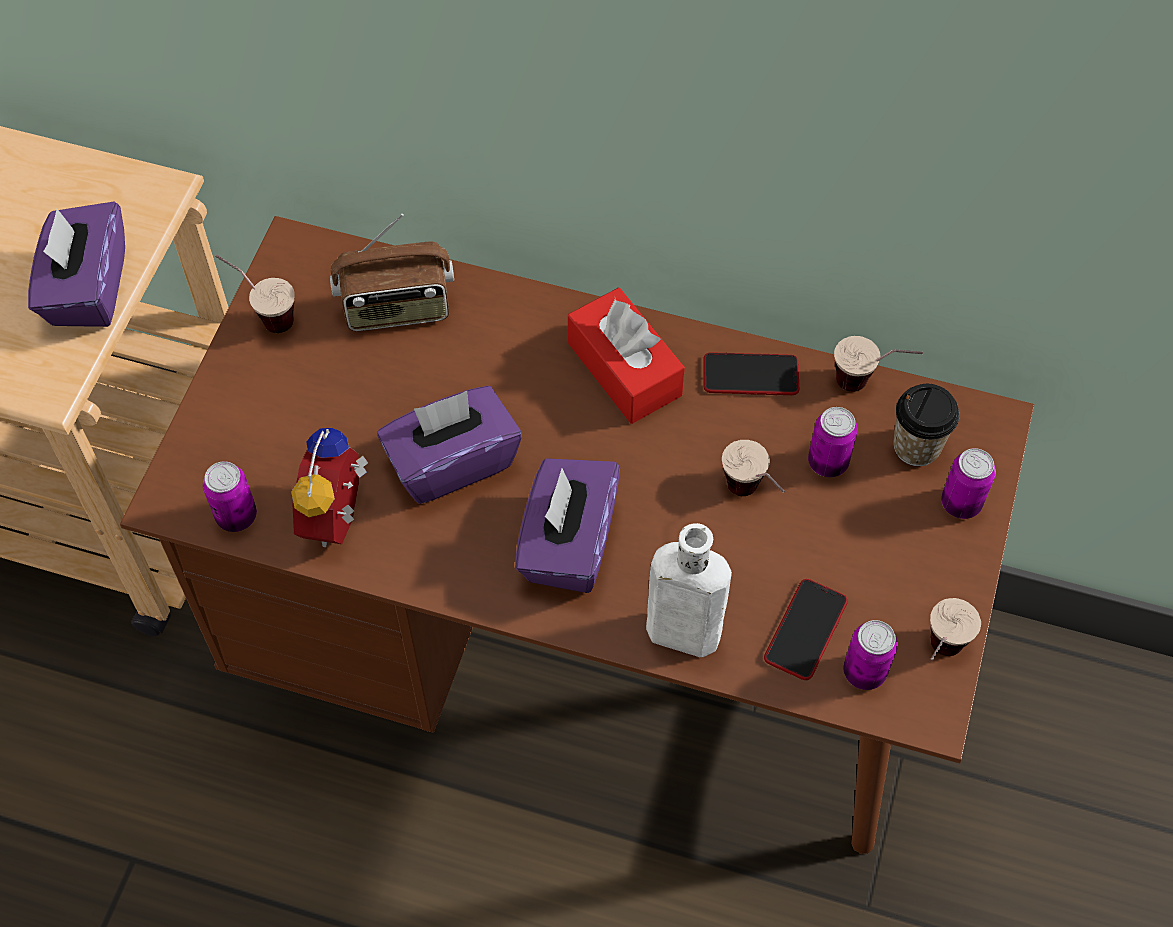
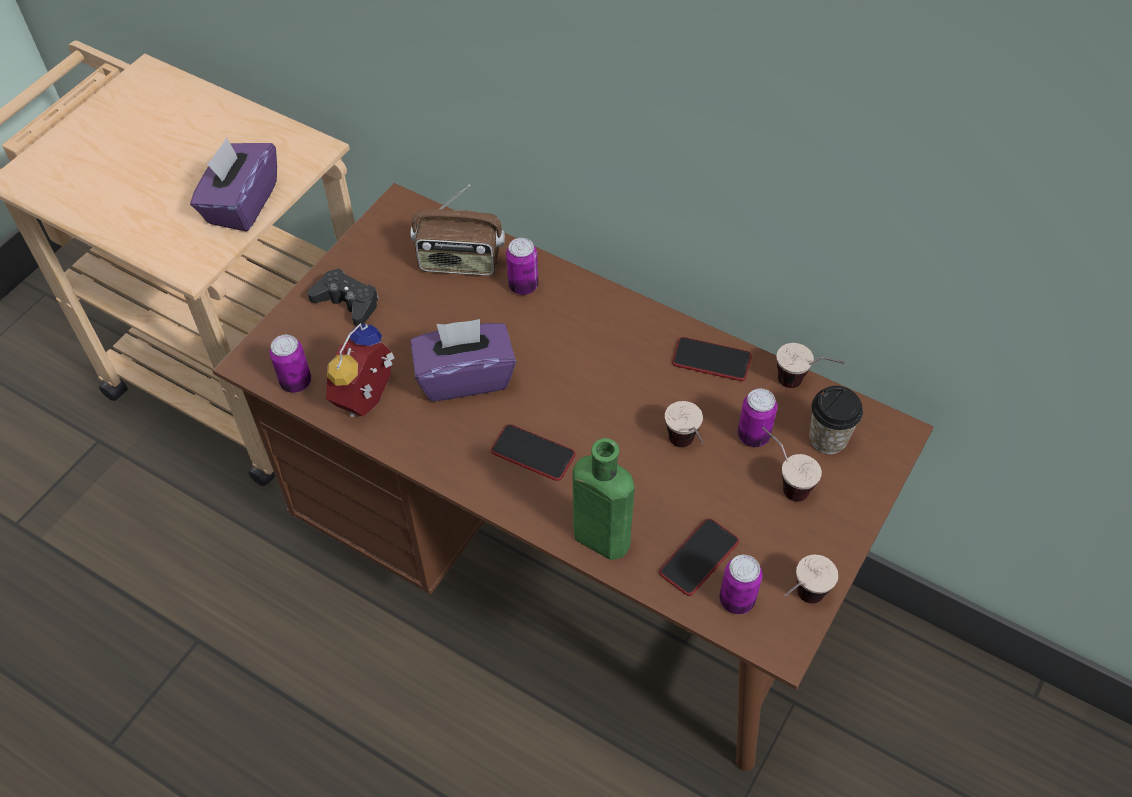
camera: 15 degrees right, 5 degrees down
cup [215,255,295,333] -> cup moved to [762,427,822,501]
purple tissue box [515,458,620,593] -> phone [491,424,575,481]
red tissue box [568,288,685,424] -> none
white bottle [646,523,732,658] -> green bottle [573,438,635,560]
can [941,448,996,519] -> can moved to [506,238,538,295]
none -> black game controller [307,268,379,326]

